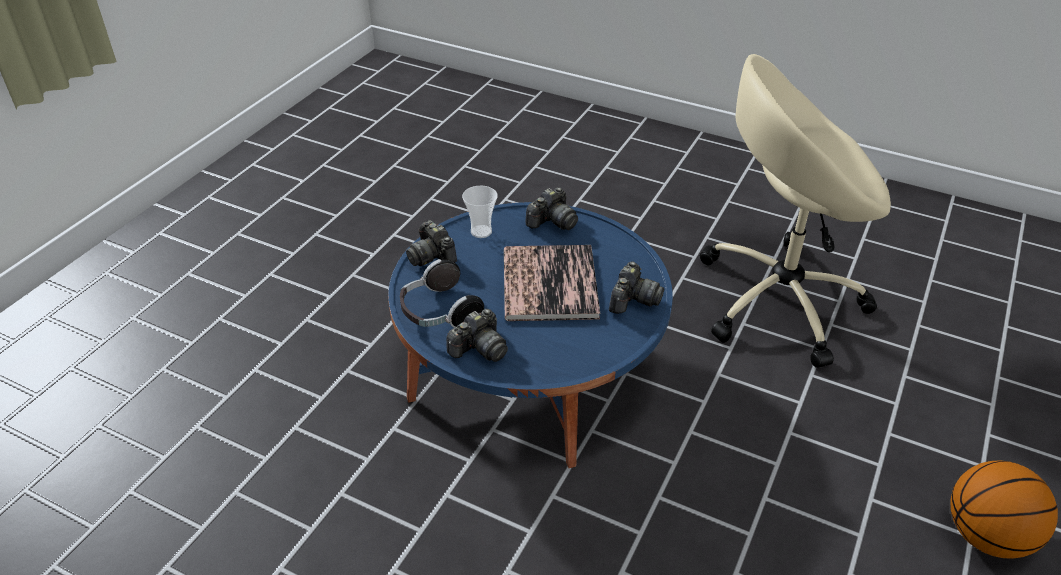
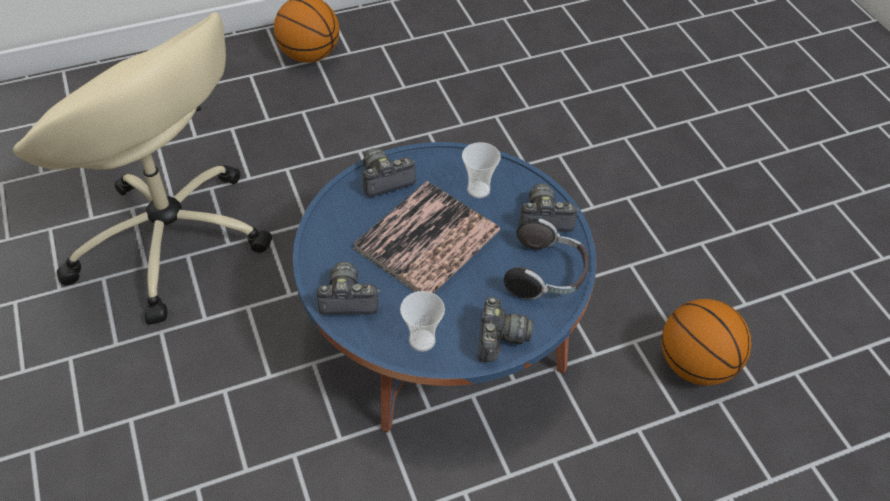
camera: 140 degrees left, 10 degrees up
none -> cup [462,142,501,198]
none -> basketball [661,299,751,386]

